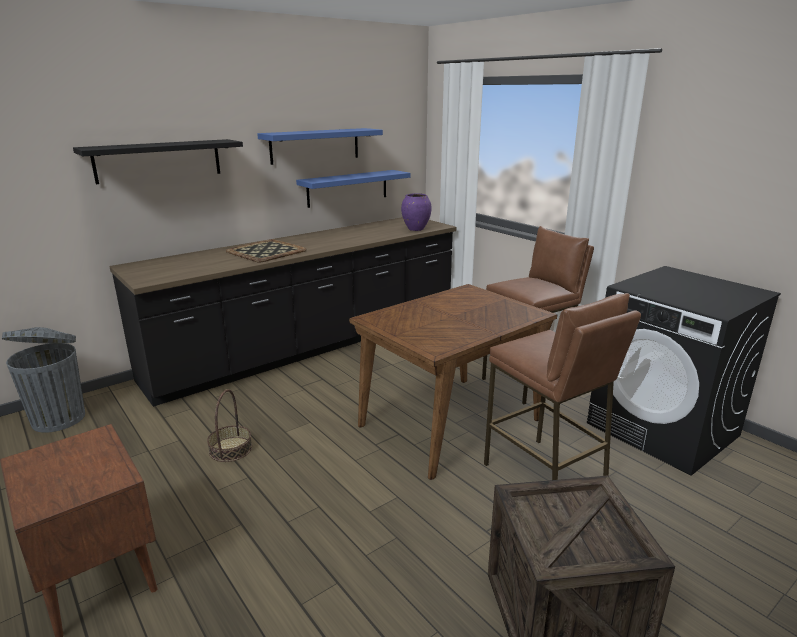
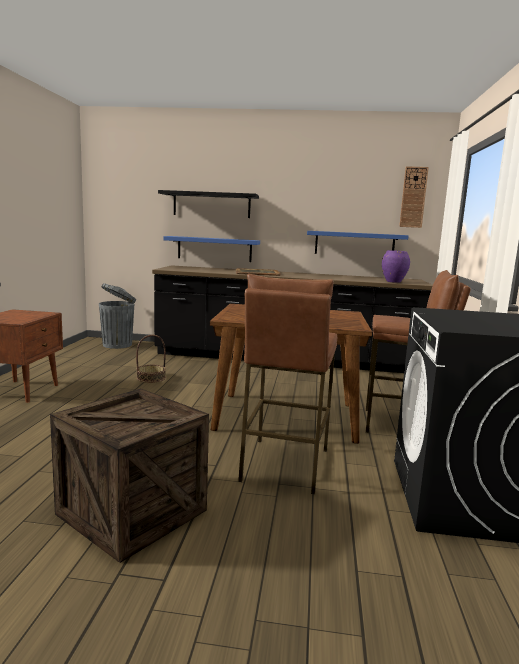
camera: 45 degrees right, 10 degrees down
blue shelf [257,128,383,165] -> blue shelf moved to [163,236,260,262]
none -> wall clock [399,166,429,228]

